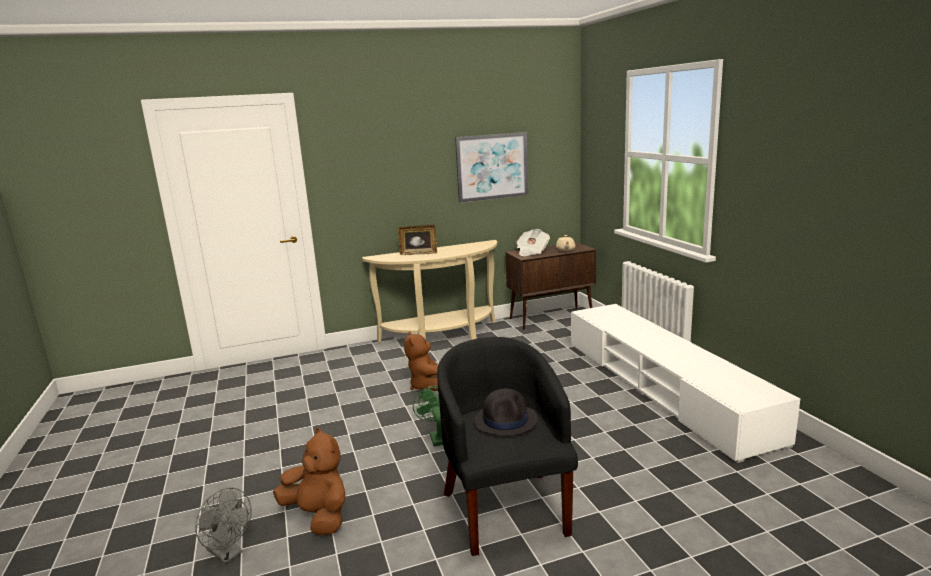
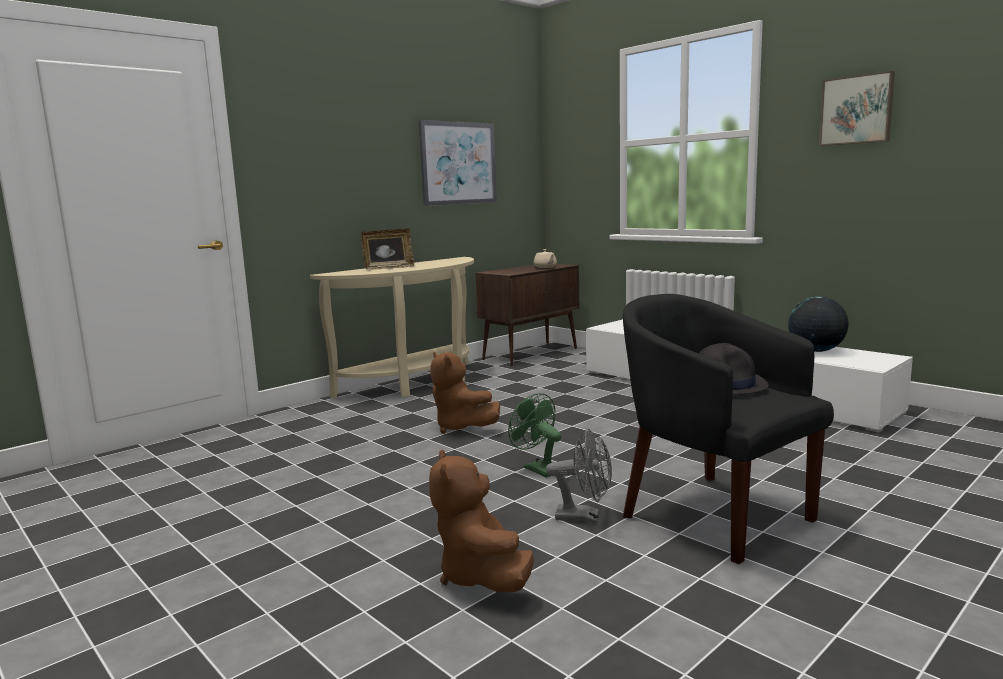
camera: 25 degrees left, 5 degrees down
grey fan [195,488,251,564] -> grey fan moved to [546,429,612,523]
brown plush toy [273,428,345,536] -> brown plush toy turned 120 degrees counterclockwise [429,449,534,592]
newspaper [516,229,550,256] -> none
none -> globe [788,297,849,352]
none -> picture [819,71,895,146]

